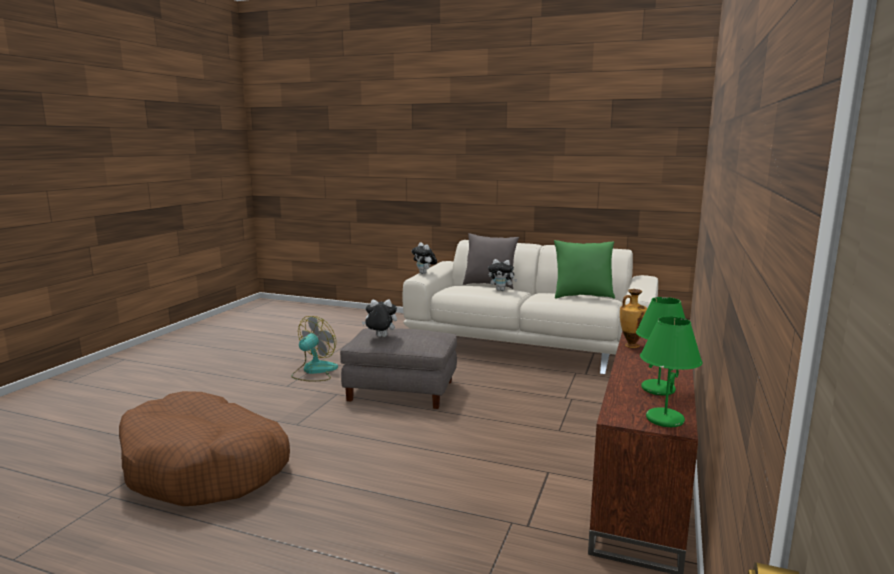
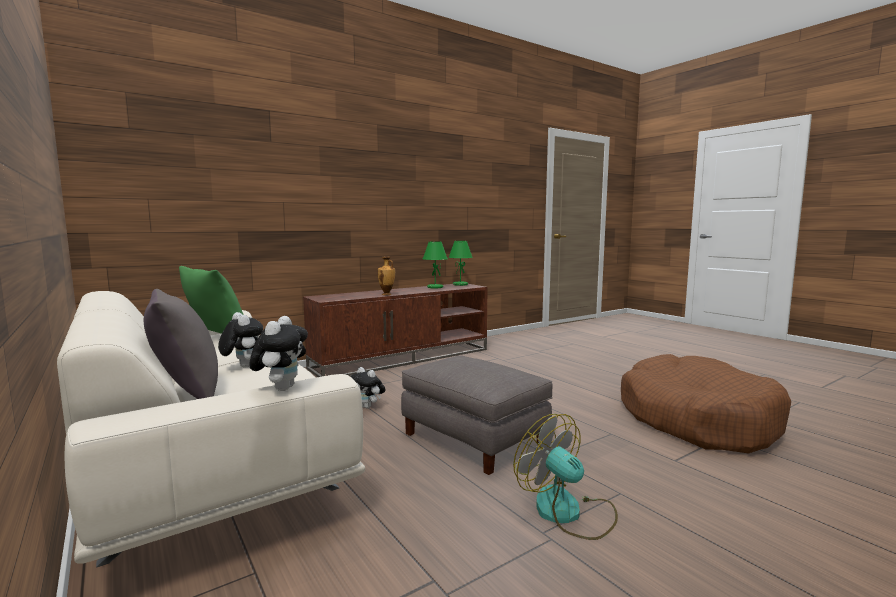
camera: 145 degrees left, 5 degrees down
fan [291,316,338,381] -> fan turned 75 degrees clockwise [513,414,618,540]
plush toy [362,299,397,337] -> plush toy moved to [350,367,386,408]

